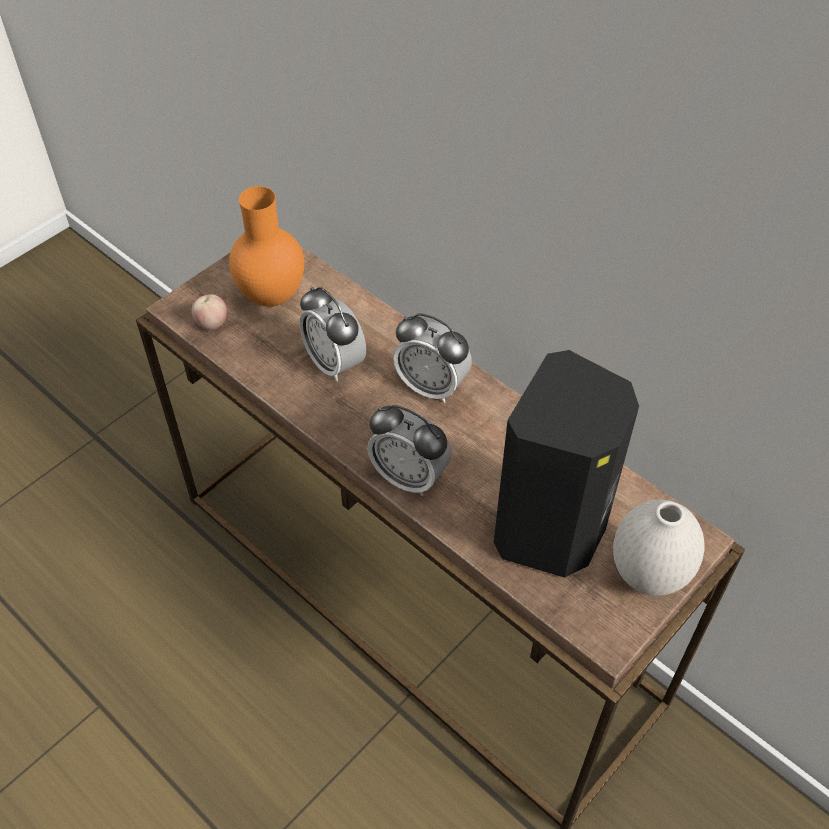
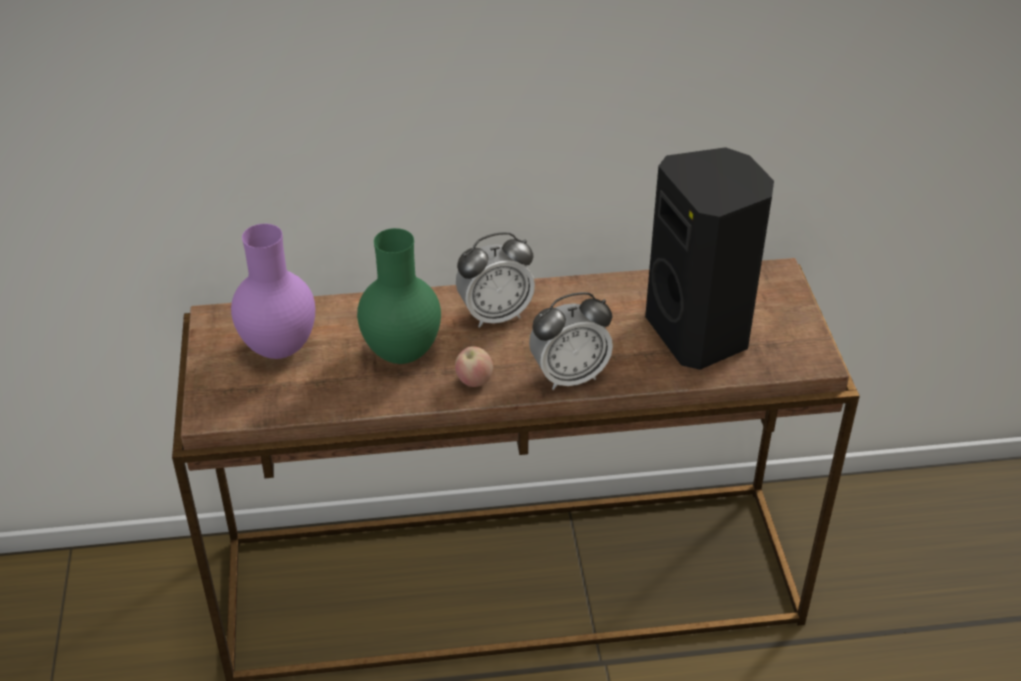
camera: 50 degrees left, 10 degrees down
apple [191,294,227,330] -> apple moved to [455,346,493,387]
orange vase [229,186,304,307] -> purple vase [231,224,315,359]
alarm clock [299,286,366,382] -> green vase [357,228,441,364]
white vase [613,499,705,596] -> none

